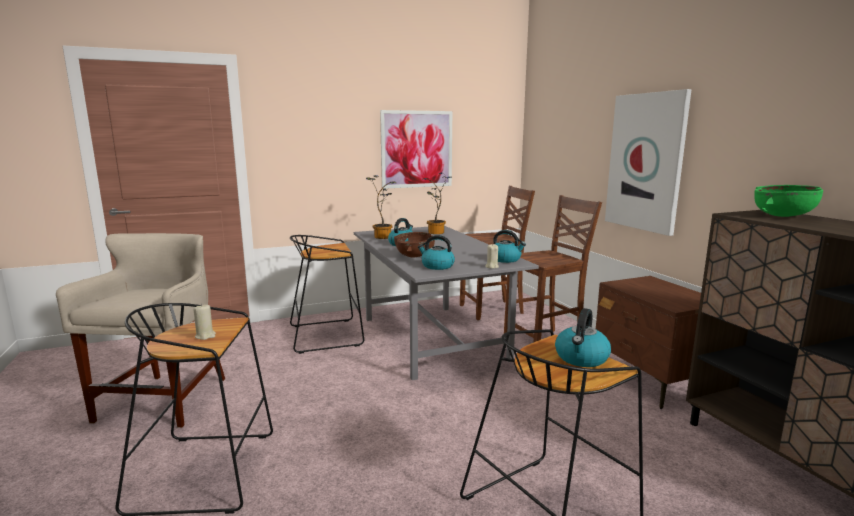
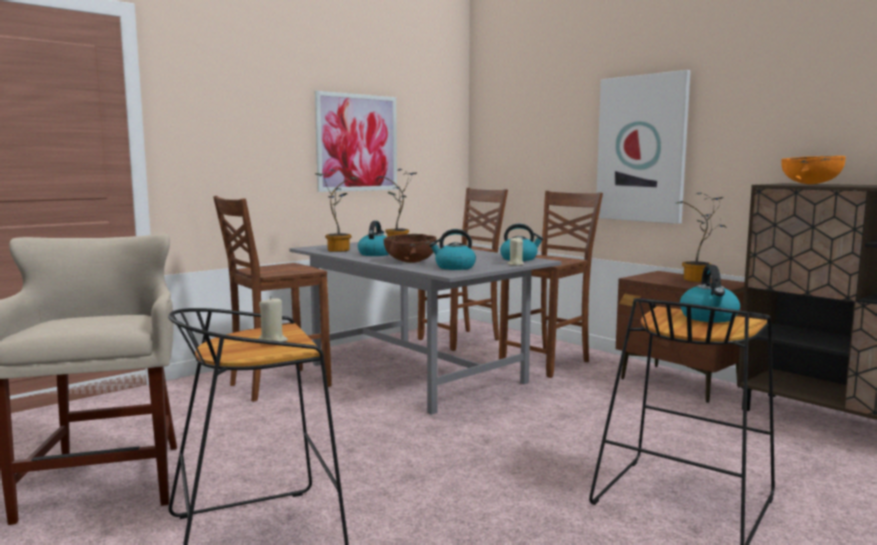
camera: 20 degrees left, 5 degrees down
black stool [290,235,364,354] -> brown chair [213,196,332,402]
green bowl [754,185,823,217] -> orange bowl [781,156,846,184]
none -> potted plant [677,192,726,282]

